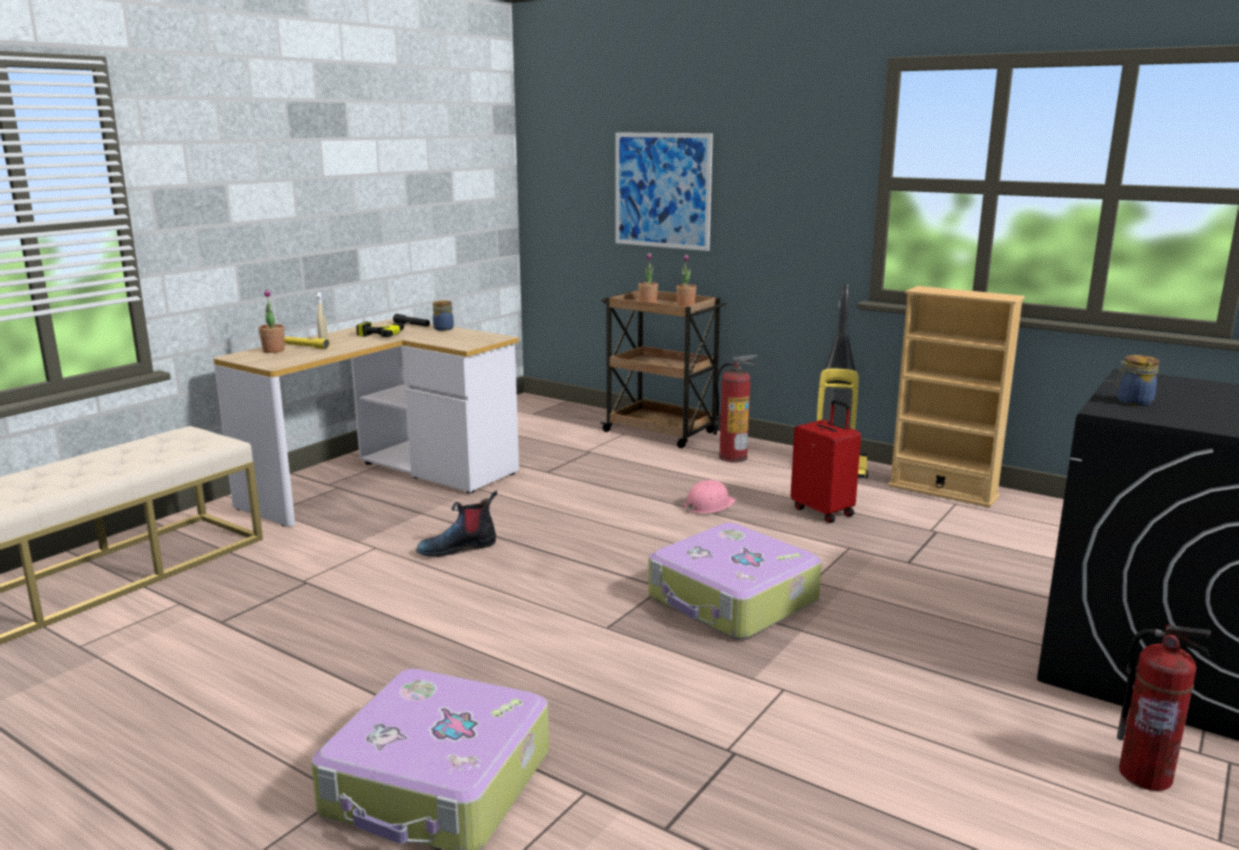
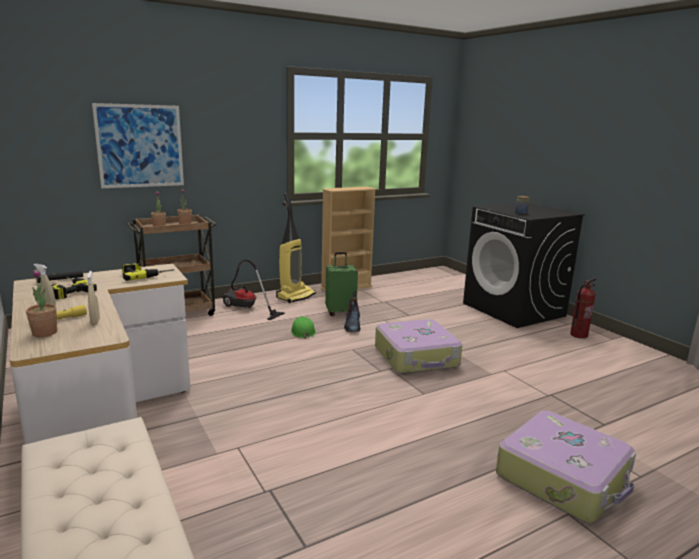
camera: 65 degrees left, 0 degrees up
boot [416,490,497,557] -> boot moved to [344,291,360,332]
jar [433,300,454,331] -> none
pink hard hat [684,480,736,514] -> green hard hat [291,316,316,339]
fire extinguisher [713,355,758,463] -> vacuum cleaner [222,259,285,320]
red suitcase [791,400,861,523] -> green suitcase [325,252,358,316]
none -> beige spray bottle [87,271,100,325]
none -> power drill [122,262,174,281]

